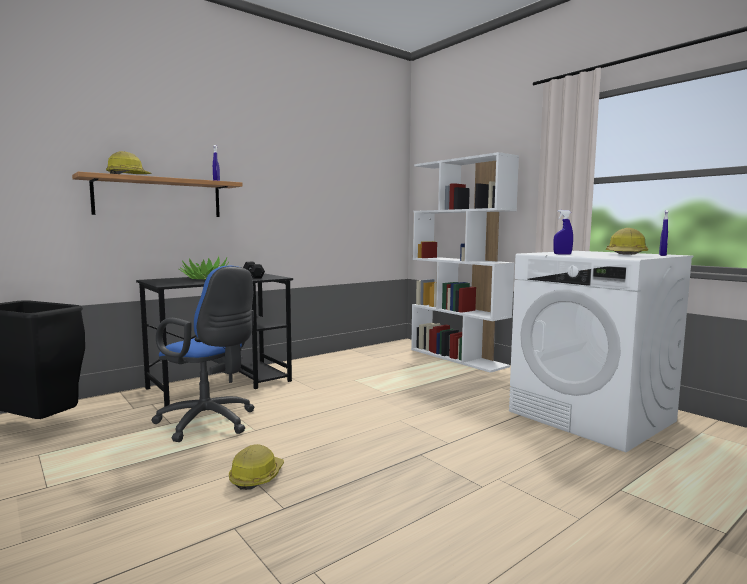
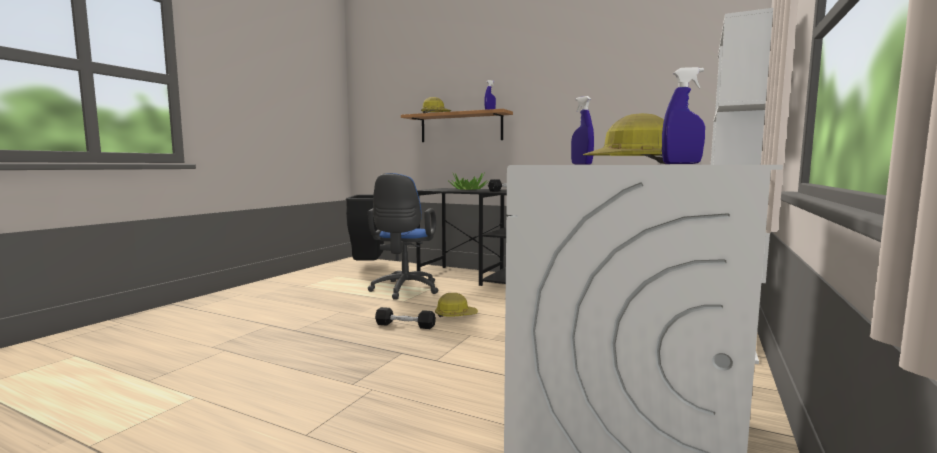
camera: 65 degrees right, 0 degrees up
hard hat [229,444,284,490] -> hard hat moved to [435,293,478,317]
none -> black dumbbell [375,307,436,329]

